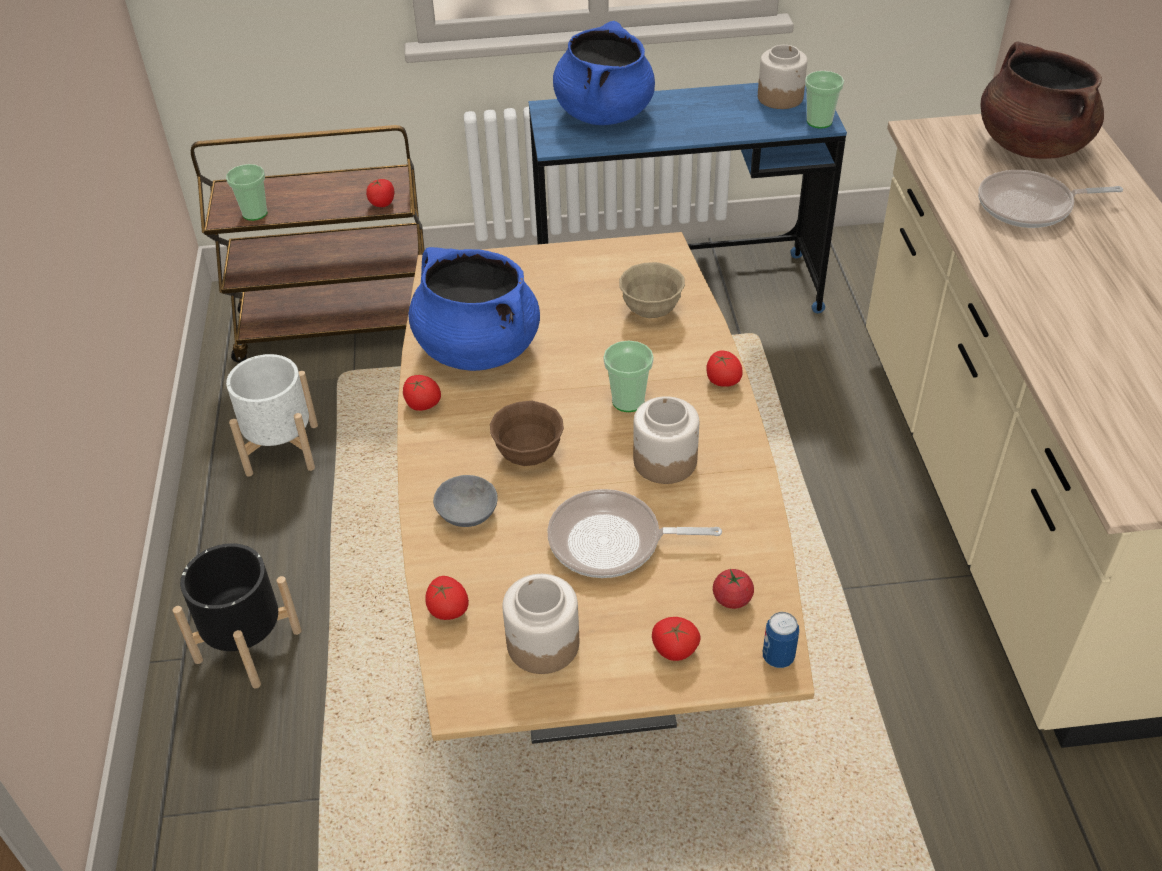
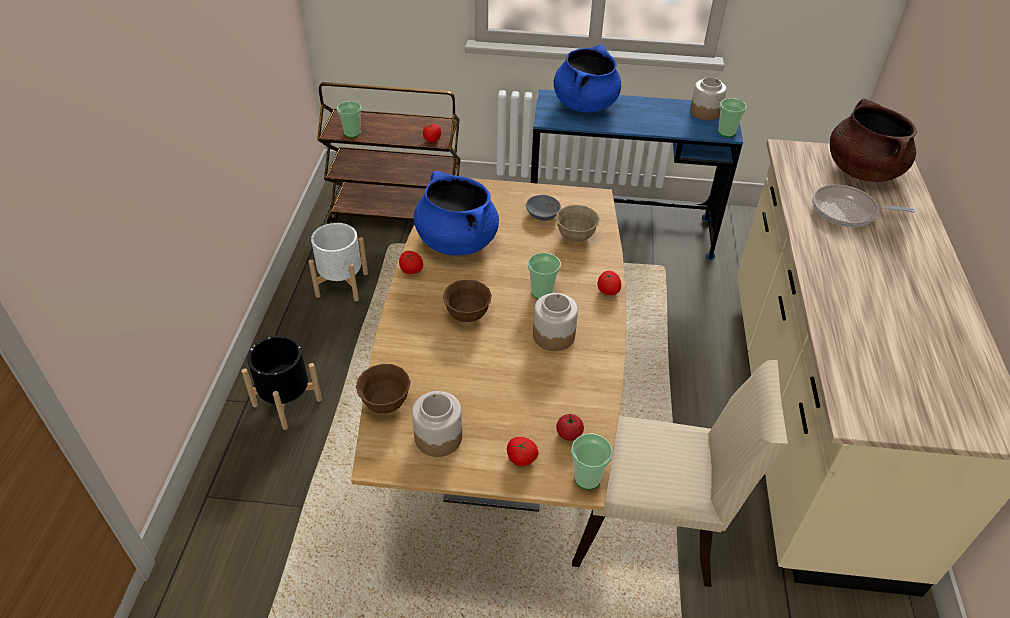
camera: 10 degrees right, 0 degrees up
tomato [425,576,469,620] -> brown bowl [356,364,411,413]
grey bowl [433,475,498,527] -> grey bowl moved to [526,195,561,221]
frying pan [548,489,722,578] -> none
can [763,612,799,668] -> cup [571,433,613,490]
none -> beige chair [572,360,788,587]

